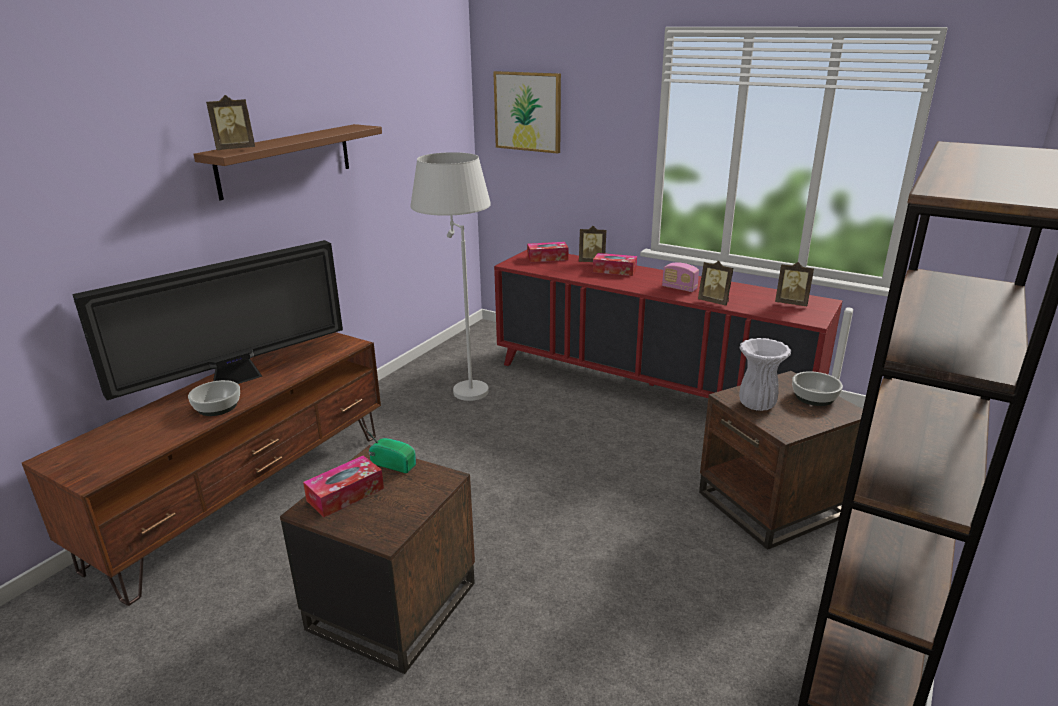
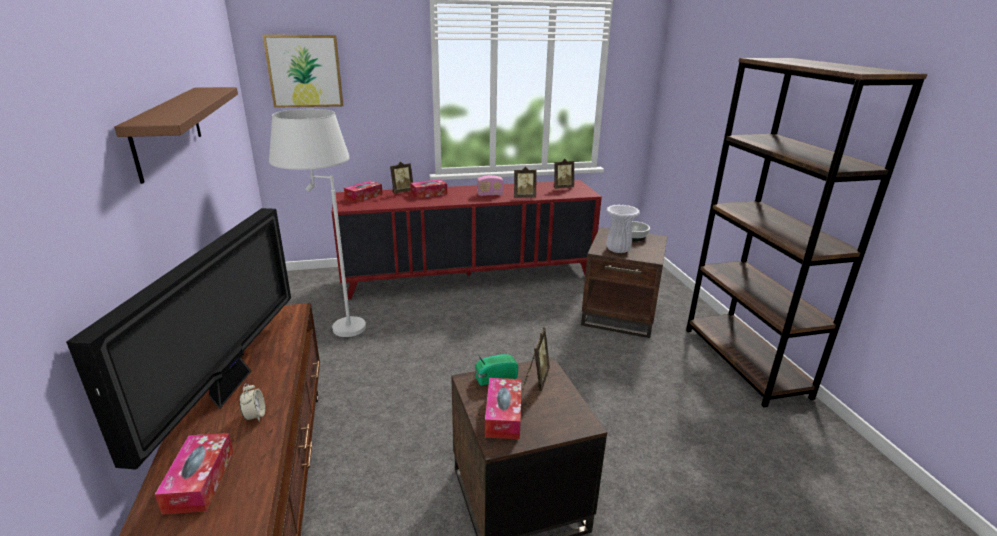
camera: 45 degrees left, 0 degrees up
bowl [188,380,240,416] -> alarm clock [239,383,265,422]
picture frame [206,95,255,150] -> picture frame moved to [524,328,550,391]
none -> tissue box [155,433,234,515]

